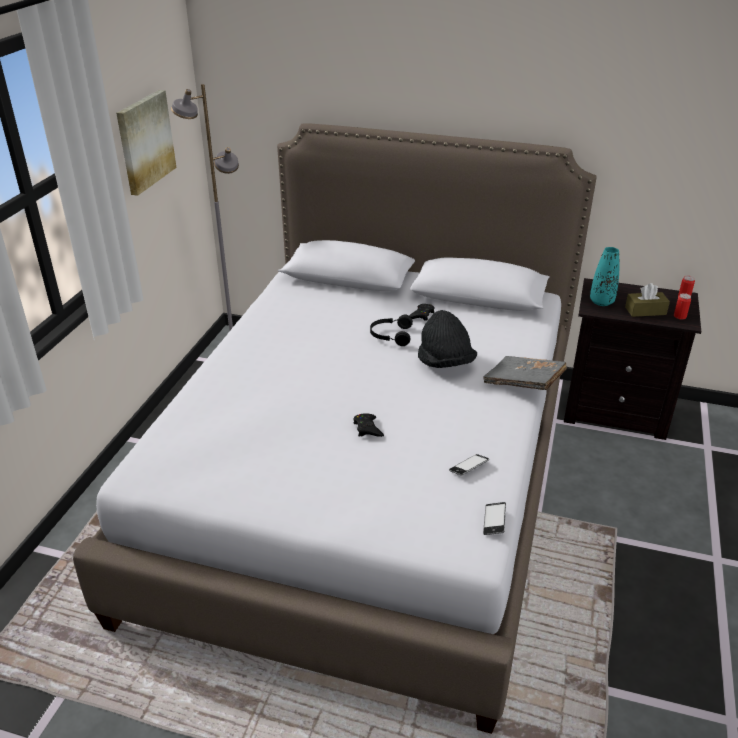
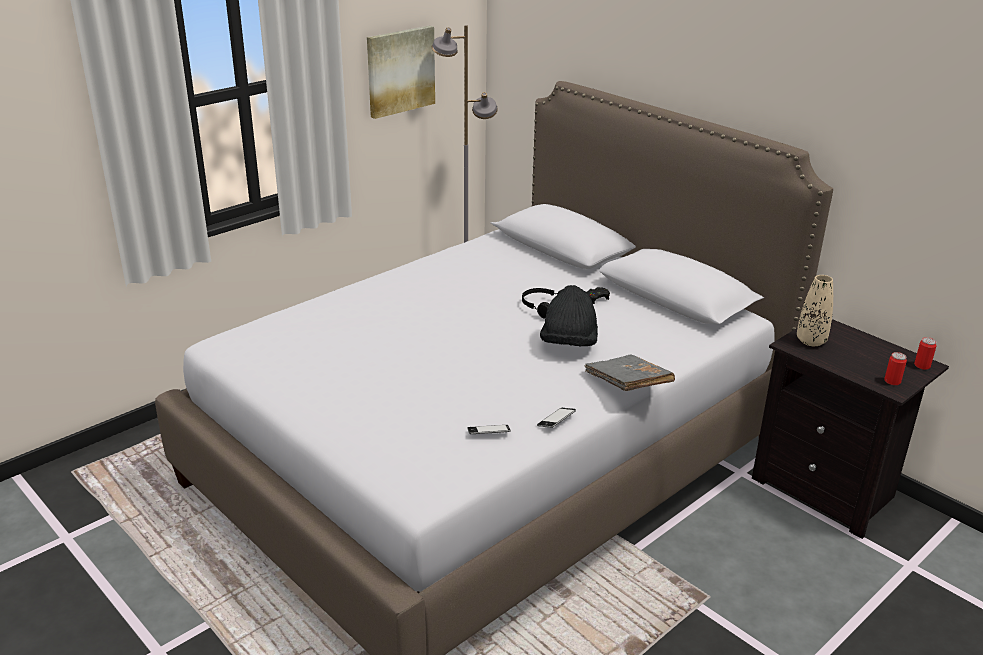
camera: 30 degrees right, 5 degrees down
black game controller [354,414,384,437] -> none
phone [483,502,506,535] -> phone moved to [537,408,576,428]
turquoise vase [590,247,619,306] -> beige vase [797,275,833,346]
brown tissue box [625,283,670,317] -> none

